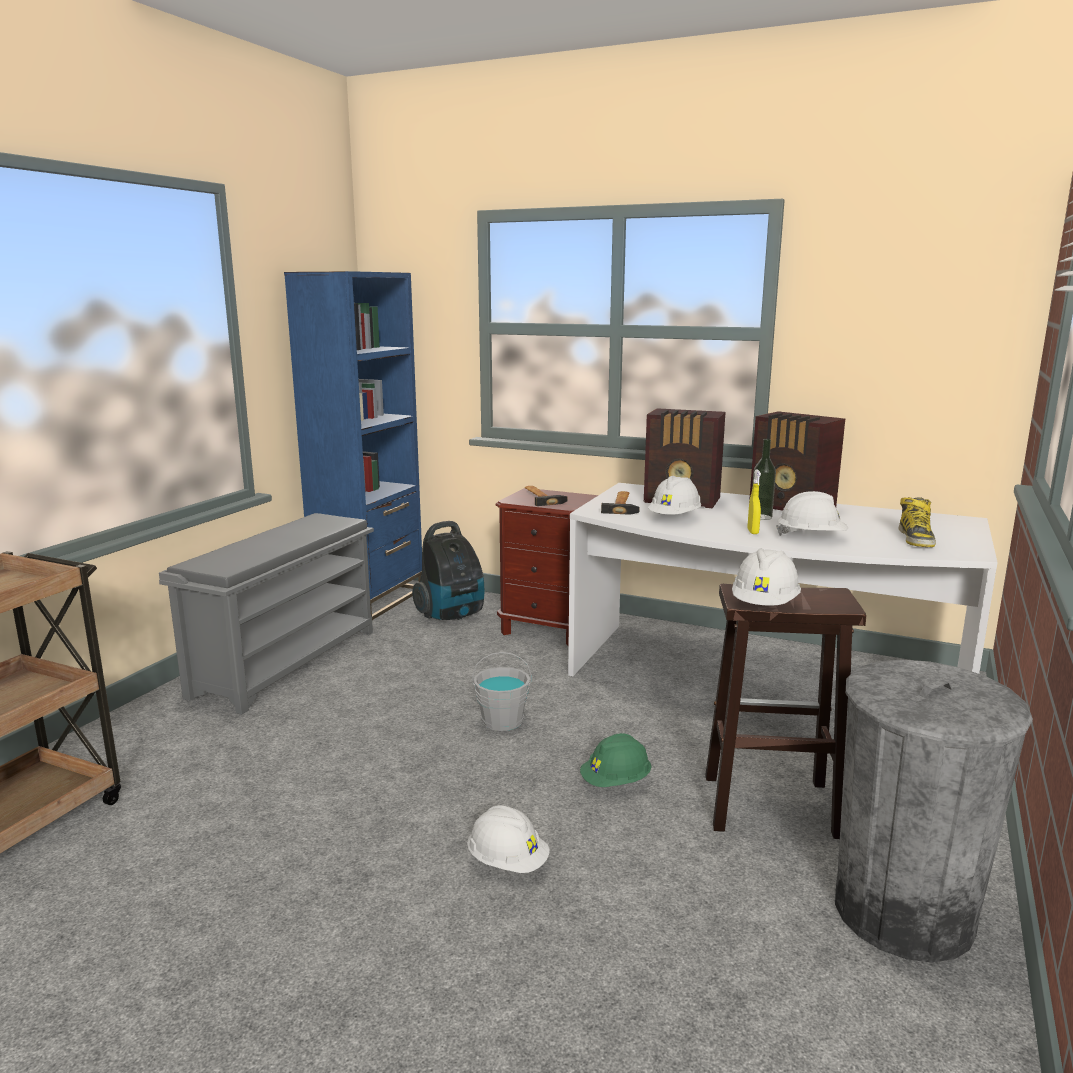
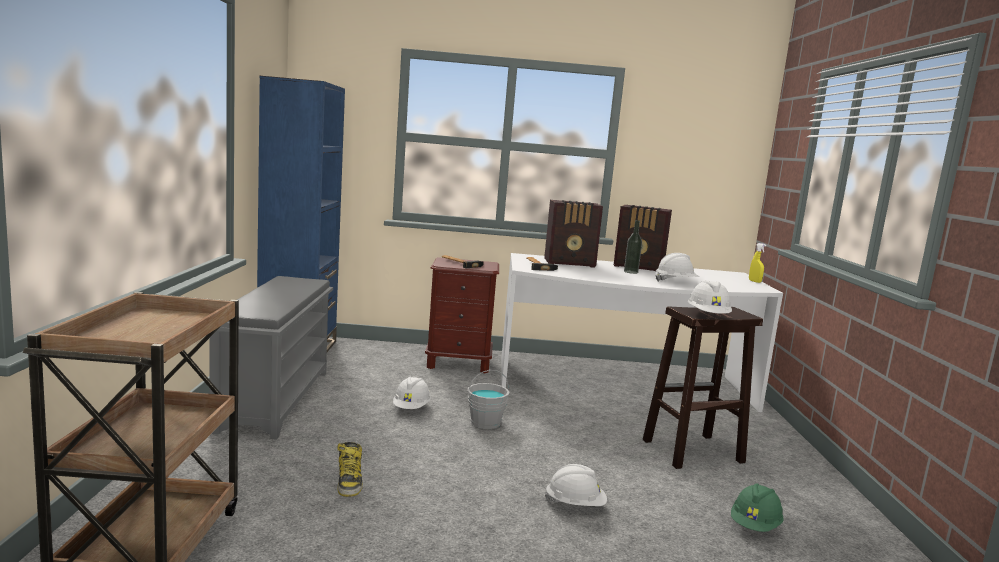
camera: 25 degrees left, 5 degrees down
vacuum cleaner [412,521,484,620] -> none
green hard hat [580,733,652,787] -> green hard hat moved to [731,483,784,532]
white hard hat [648,476,701,515] -> white hard hat moved to [393,376,431,409]
yellow spray bottle [747,469,761,534] -> yellow spray bottle moved to [749,243,766,283]
grey trash can [835,659,1033,963] -> none
boot [898,497,936,547] -> boot moved to [337,442,363,497]

